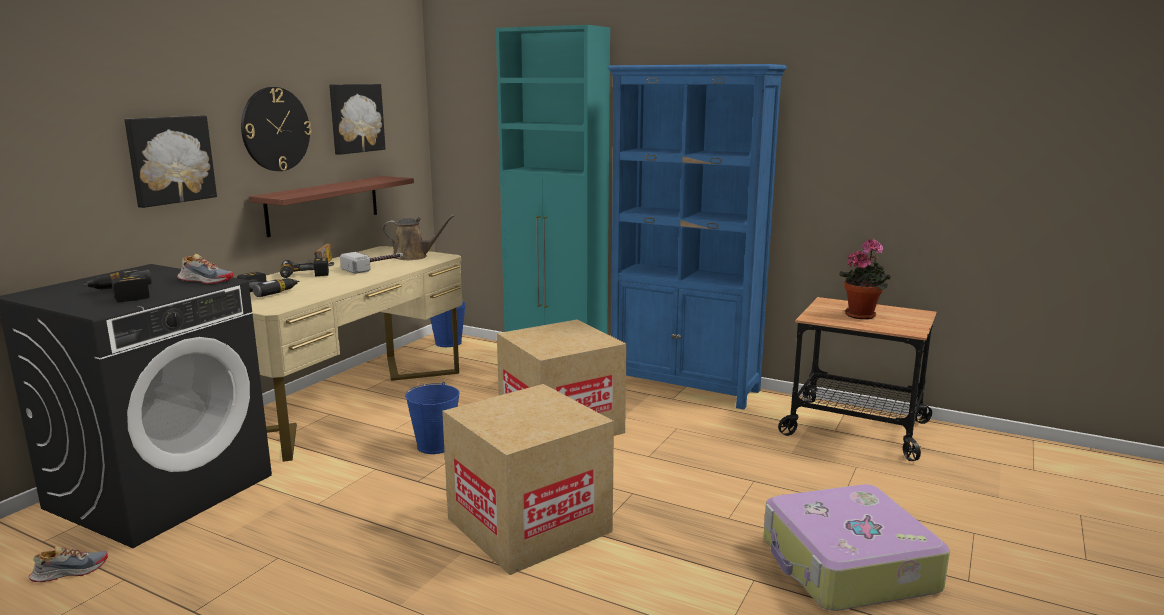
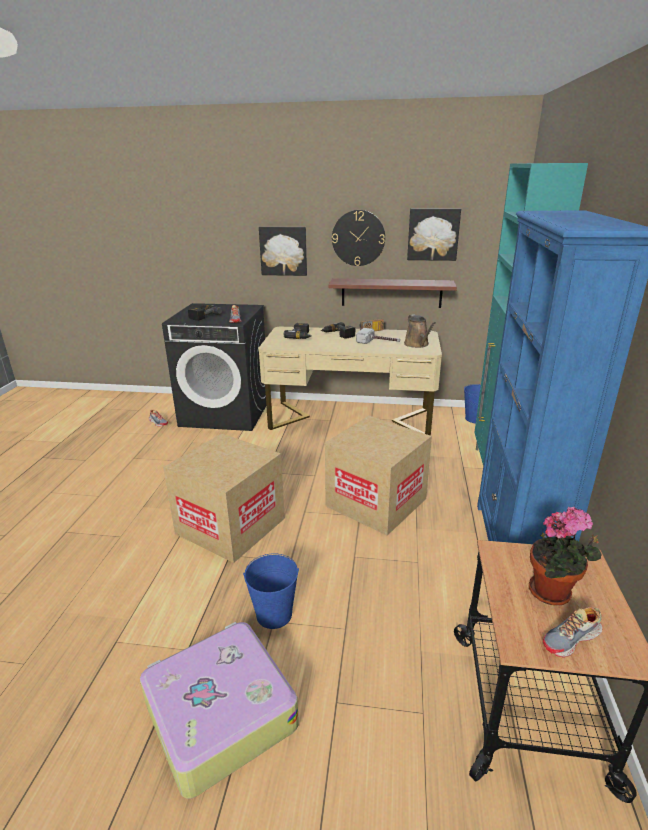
camera: 70 degrees right, 10 degrees up
blue bucket [405,382,460,454] -> blue bucket moved to [243,553,299,629]
none -> shoe [543,607,602,658]

